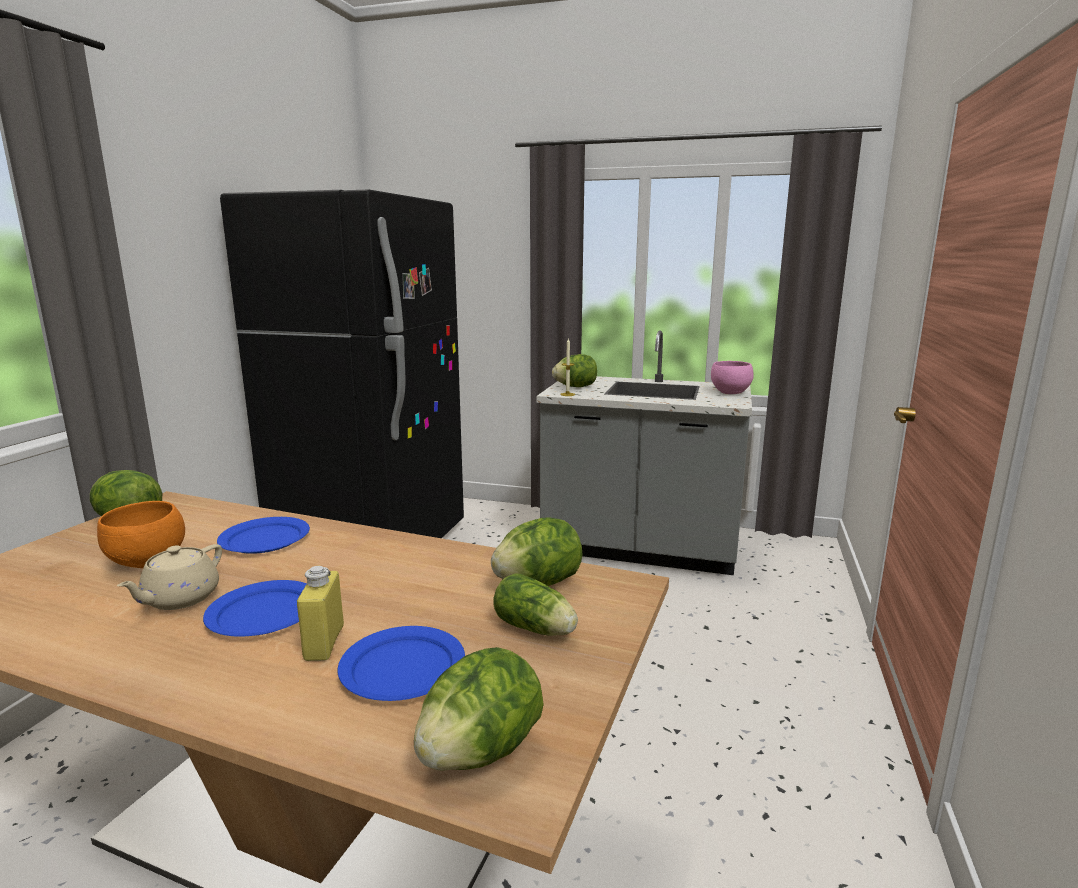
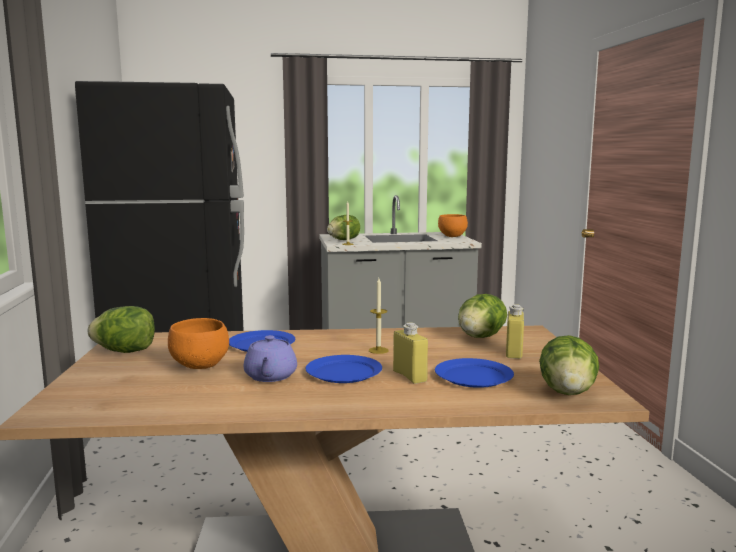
camera: 25 degrees left, 5 degrees down
beige teapot [117,544,222,610] -> purple teapot [243,335,297,382]
lettuce [493,573,578,636] -> yellow bottle [506,304,524,359]
pink bowl [711,361,754,394] -> orange bowl [438,214,468,237]
none -> candle [369,278,388,354]

